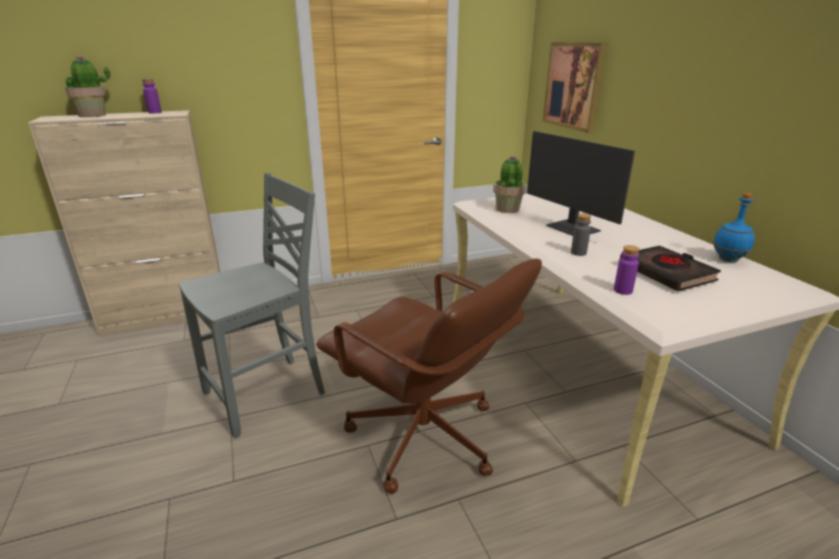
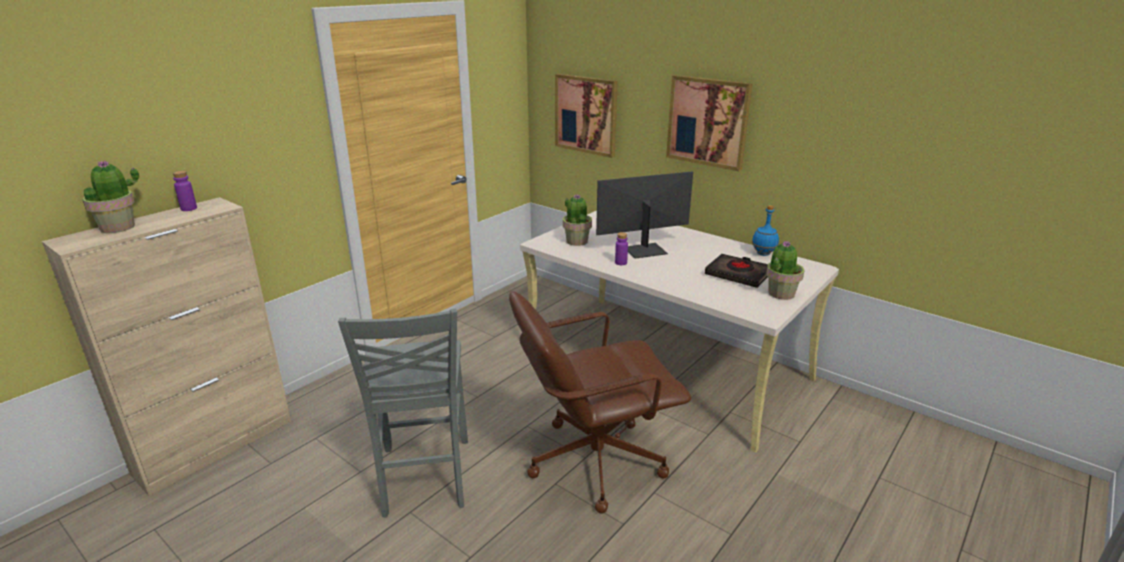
camera: 30 degrees left, 0 degrees up
grey chair [179,173,325,438] -> grey chair turned 150 degrees clockwise [338,309,468,518]
brown office chair [316,259,542,494] -> brown office chair turned 150 degrees clockwise [509,291,691,514]
monitor [527,131,635,236] -> monitor turned 135 degrees clockwise [596,171,693,259]
grey bottle [571,214,591,256] -> none
purple bottle [614,245,640,295] -> purple bottle moved to [615,232,628,265]
none -> picture [666,75,753,171]
none -> potted plant [766,241,804,300]

